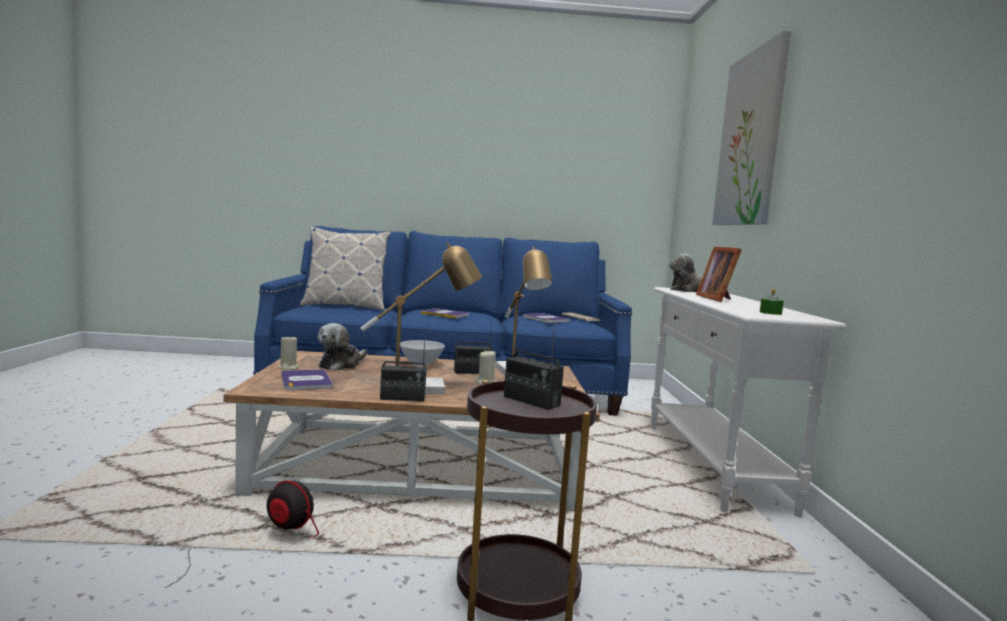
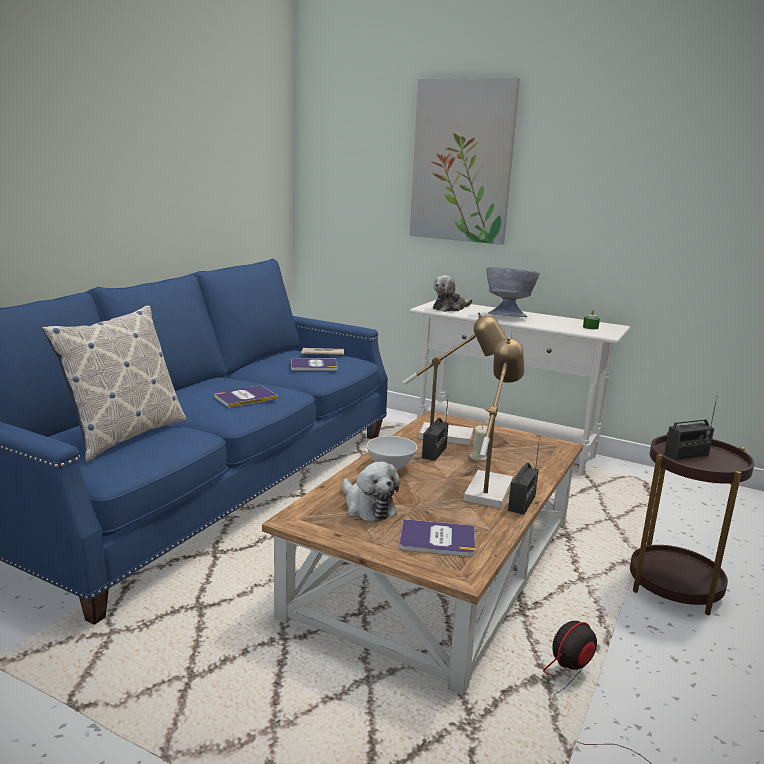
camera: 60 degrees left, 10 degrees up
beige candle [279,335,299,370] -> none
picture frame [696,246,742,302] -> grey bowl [486,267,540,317]

